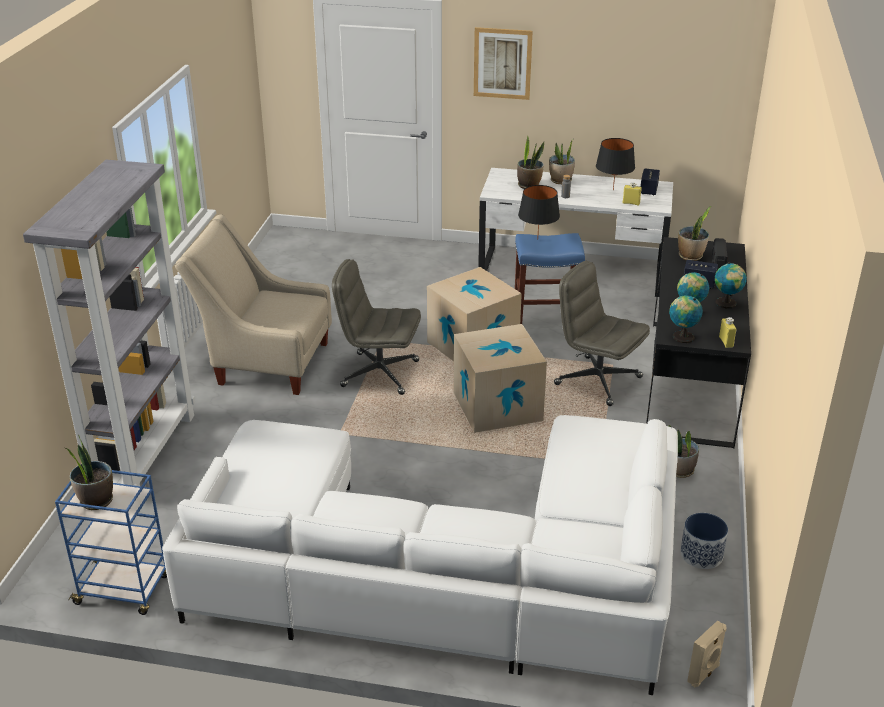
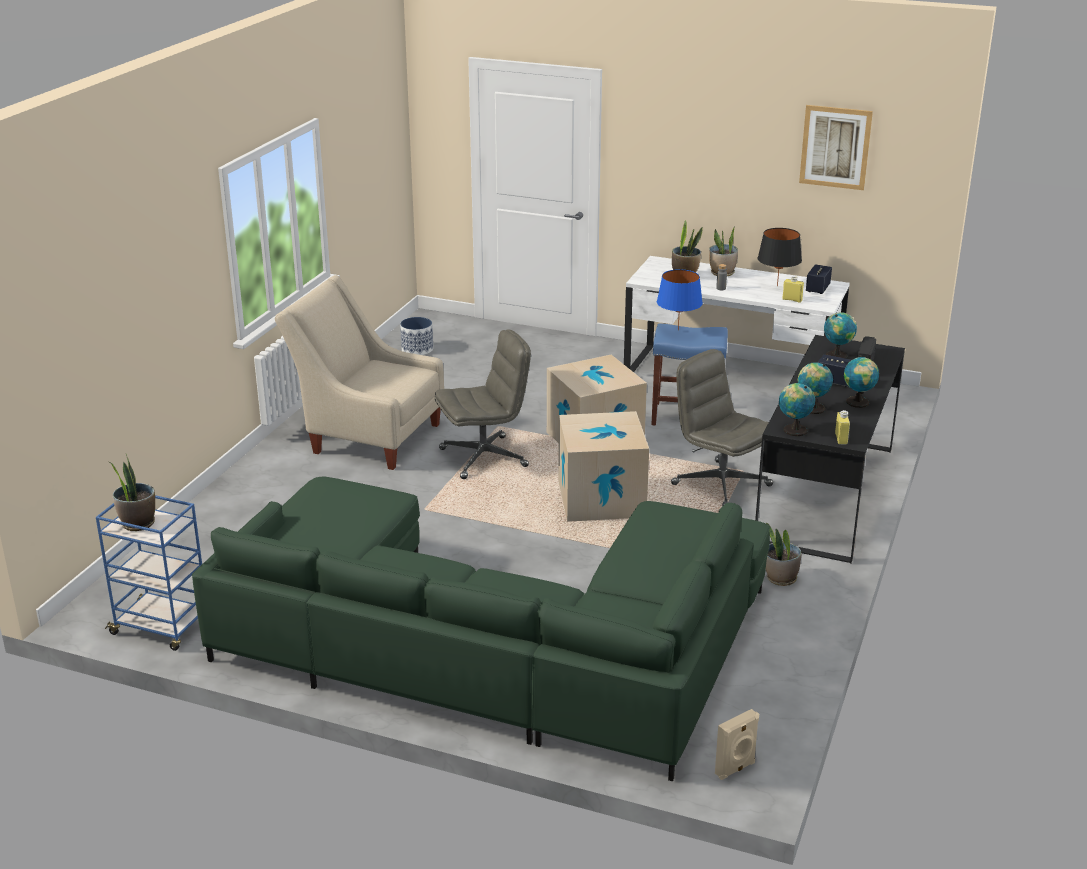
camera: 10 degrees right, 5 degrees down
grey bookcase [23,160,195,486] -> none
white sofa [162,415,678,695] -> green sofa [192,476,770,781]
grey office chair [332,259,421,395] -> grey office chair turned 135 degrees clockwise [435,329,531,479]
picture [474,27,533,100] -> picture moved to [799,105,873,190]
black table lamp [518,185,560,240] -> blue table lamp [657,269,703,330]
potted plant [678,206,711,261] -> globe [824,312,857,359]
planter [680,513,728,569] -> planter moved to [400,317,433,355]

